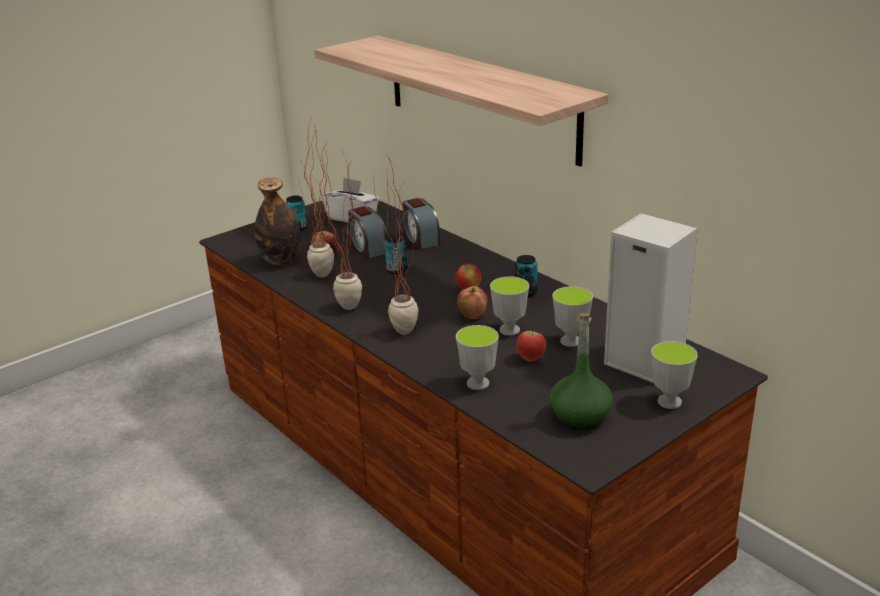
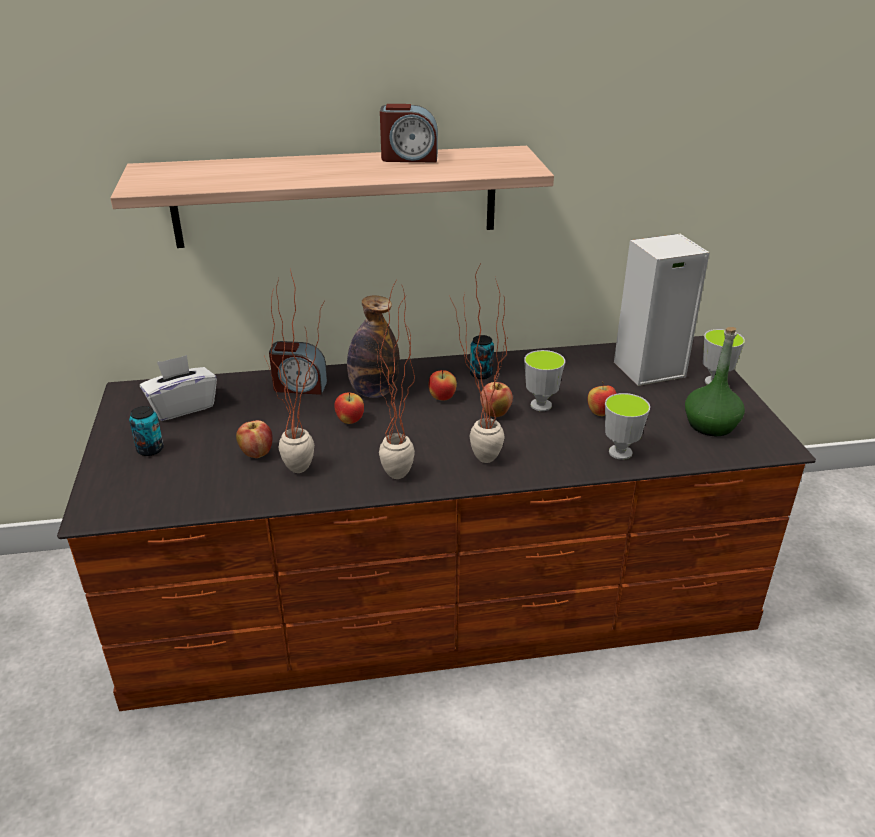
camera: 60 degrees left, 5 degrees up
bottle [255,178,301,265] -> bottle moved to [347,295,400,398]
alarm clock [348,206,387,259] -> alarm clock moved to [380,104,438,162]
can [385,234,407,274] -> apple [334,392,364,424]
cup [552,286,593,347] -> none

